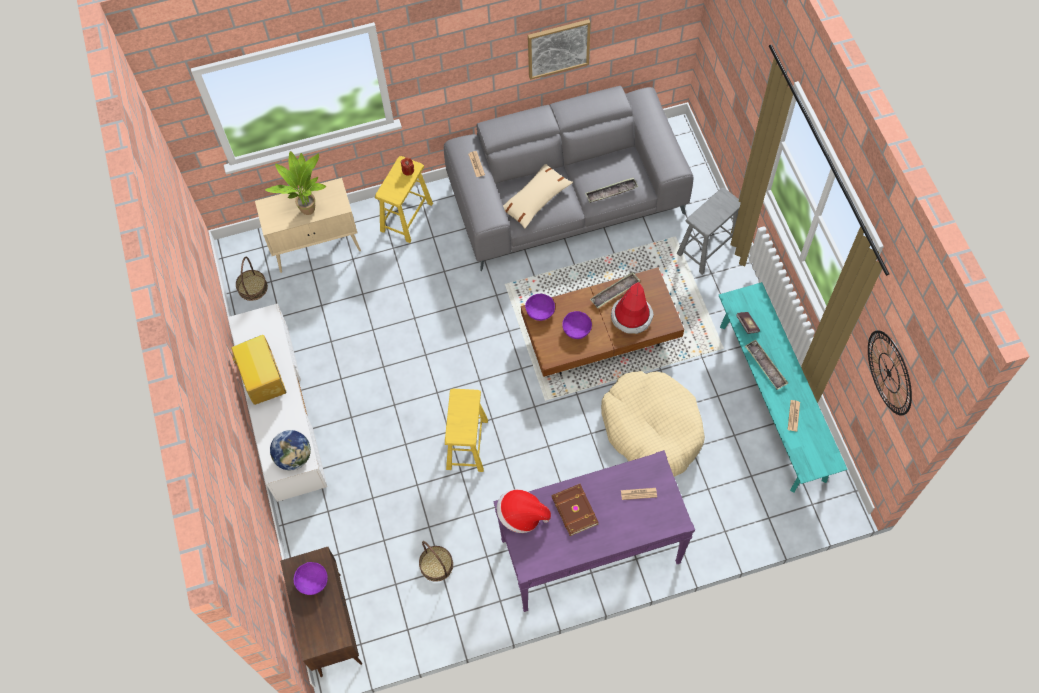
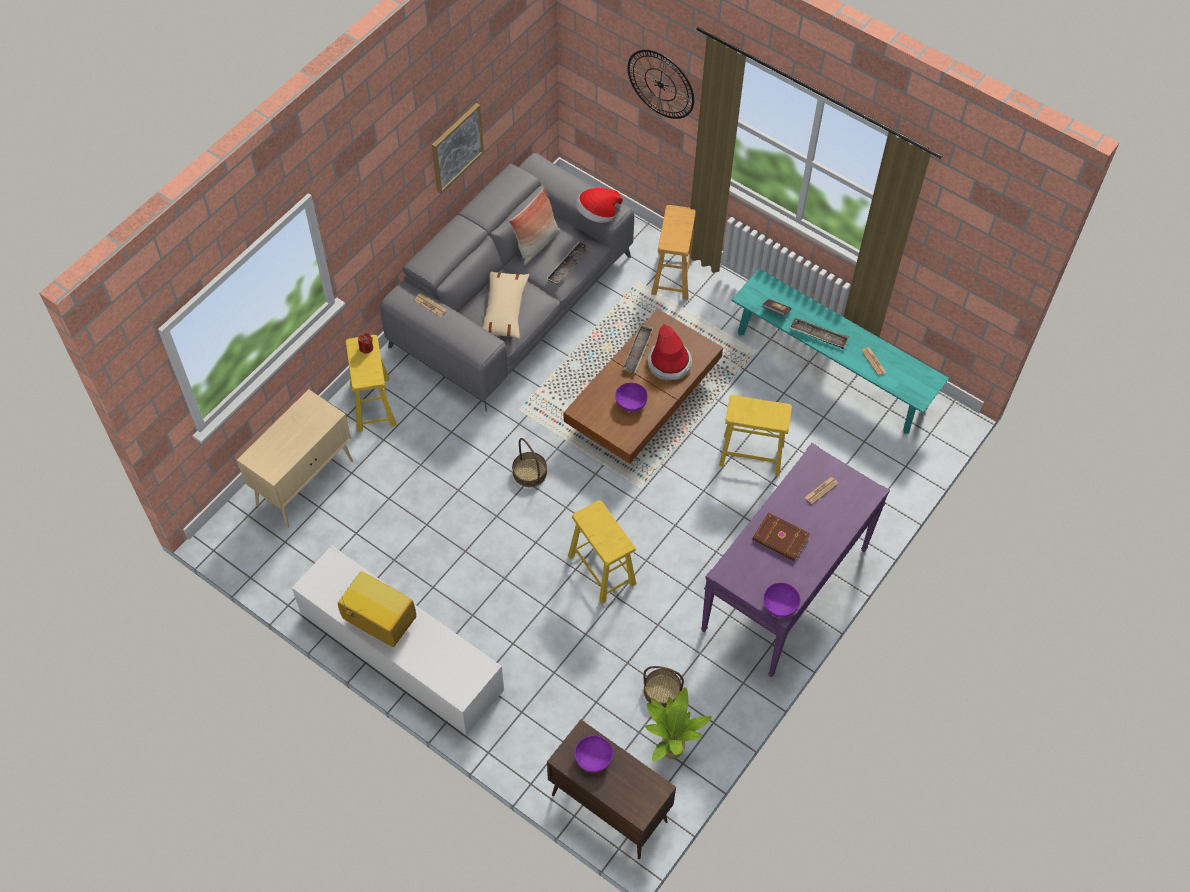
camera: 40 degrees left, 5 degrees down
basket [236,257,268,301] -> basket moved to [512,438,547,487]
potted plant [265,151,326,215] -> potted plant moved to [645,687,712,761]
globe [270,430,311,470] -> none
hat [497,489,551,533] -> hat moved to [575,188,623,223]
purple bowl [525,294,555,321] -> purple bowl moved to [763,582,800,617]
beige dog bed [601,371,705,477] -> yellow stool [719,395,792,476]
grey stool [677,188,741,275] -> brown stool [651,205,695,300]
wall clock [868,330,912,416] -> wall clock moved to [628,50,694,119]
none -> pillow [509,188,560,265]

